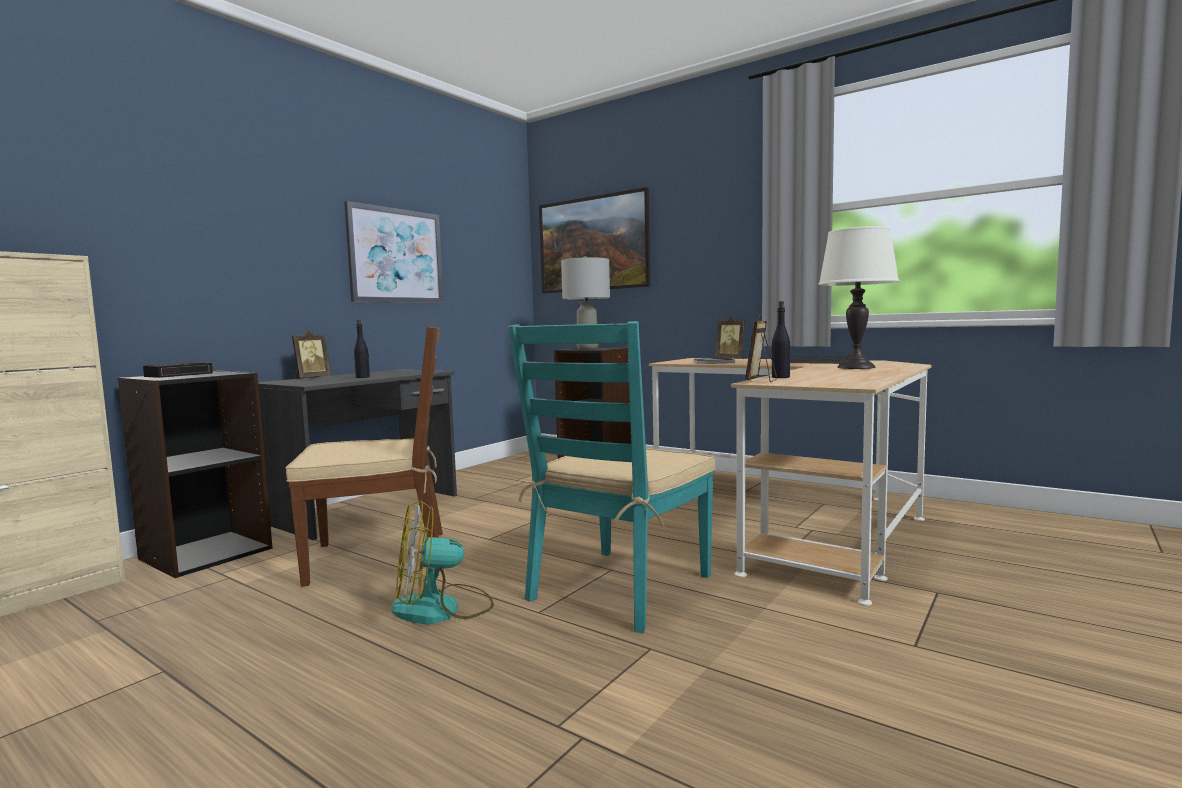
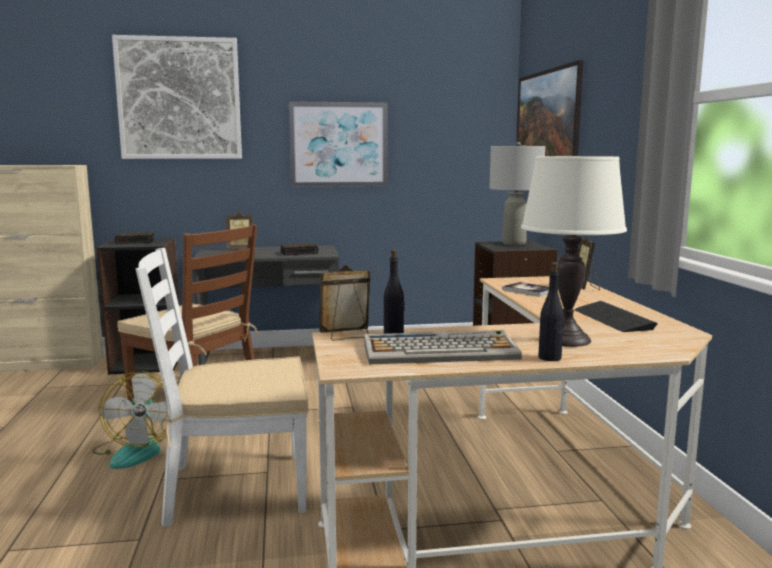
camera: 45 degrees right, 5 degrees up
black bottle [354,319,370,378] -> black bottle moved to [538,262,564,361]
fan [391,500,494,624] -> fan turned 135 degrees counterclockwise [92,371,168,469]
turquoise chair [508,321,715,633] -> white chair [136,247,309,527]
none -> picture [112,35,242,159]
none -> alarm clock [281,244,319,255]
none -> keyboard [364,330,522,365]

